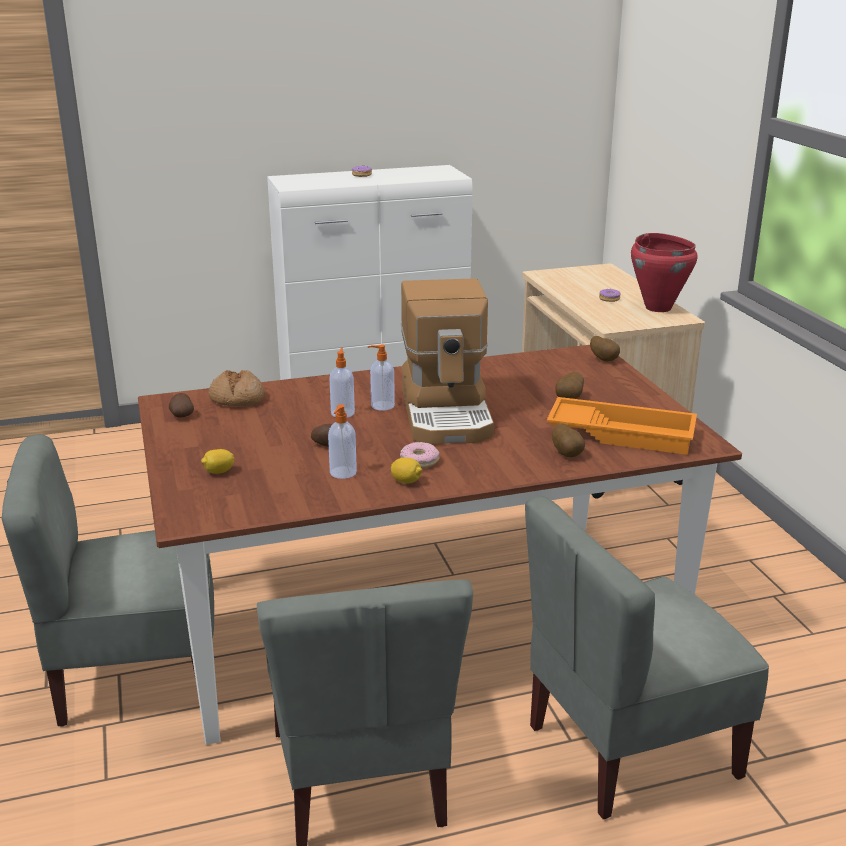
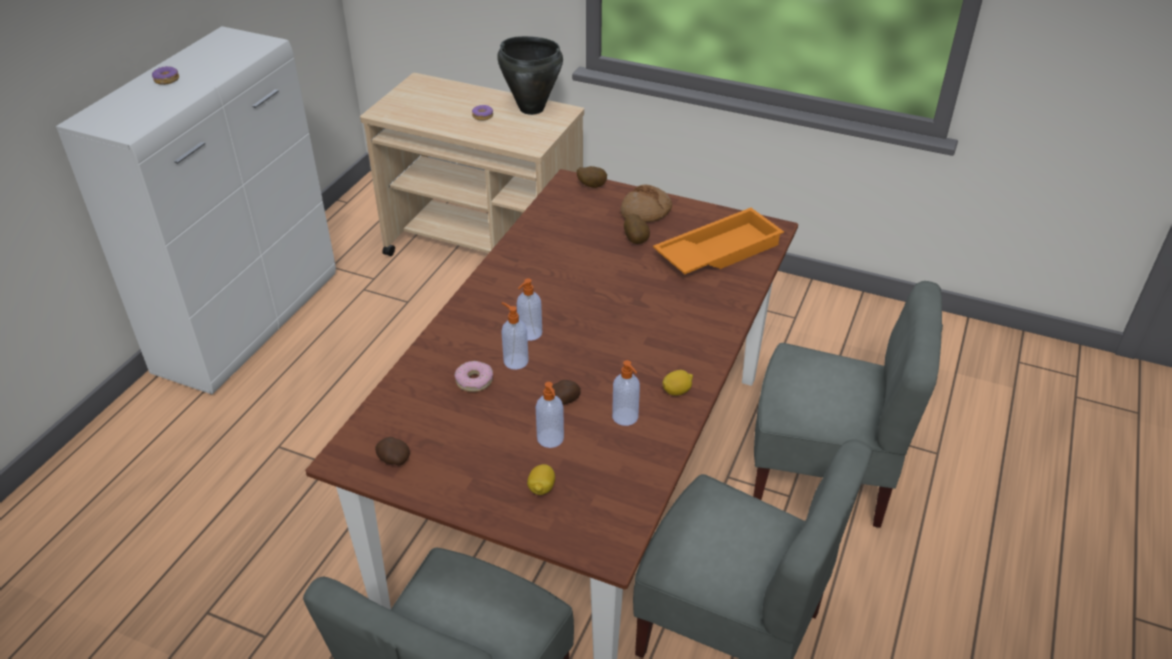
camera: 50 degrees left, 15 degrees up
bread [209,370,265,406] -> bread moved to [620,185,672,222]
donut [400,442,440,468] -> donut moved to [454,361,493,392]
coffee machine [401,278,494,445] -> none
grey chair [525,496,769,819] -> grey chair turned 90 degrees counterclockwise [753,281,943,528]
potato [552,423,585,457] -> none
red cooking pot [631,233,697,312] -> black cooking pot [497,36,563,115]
none -> soap dispenser [536,382,564,448]

